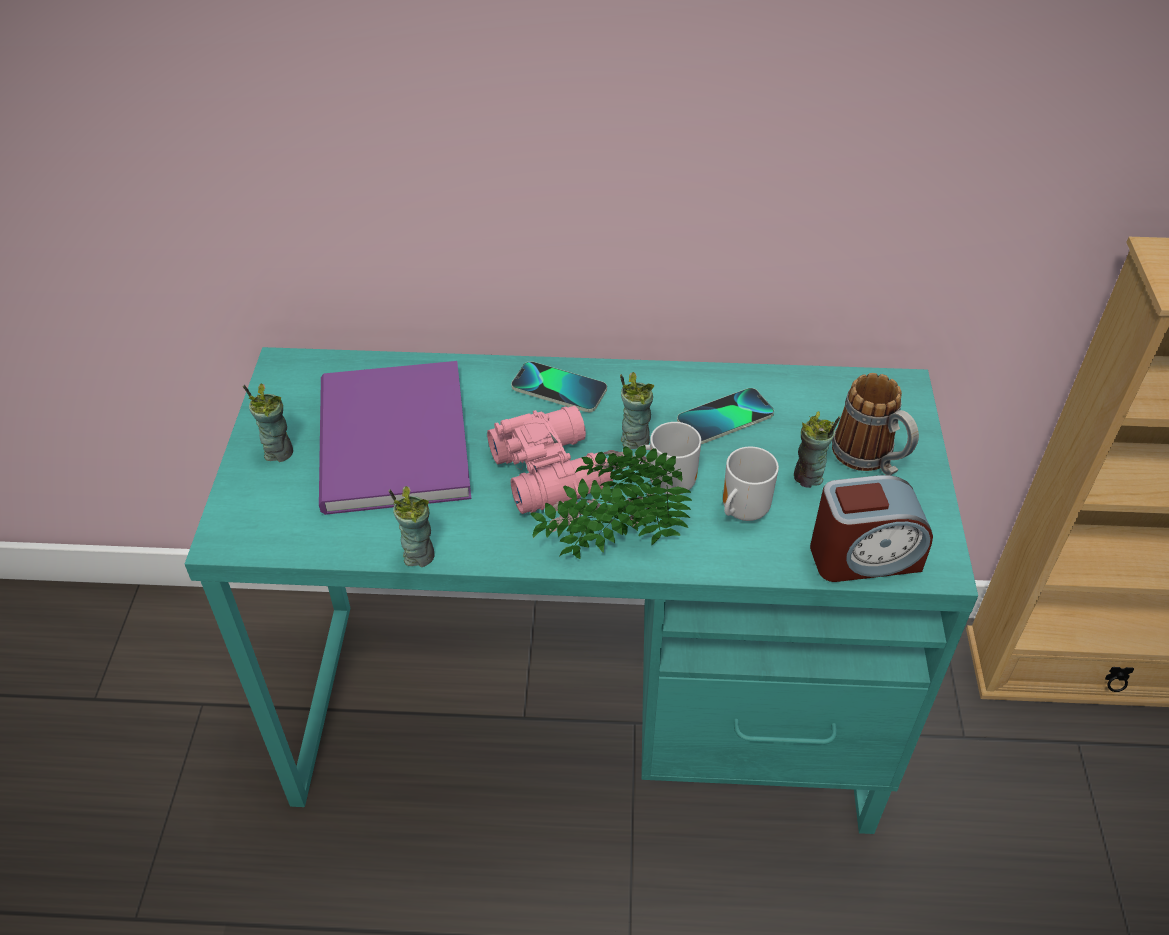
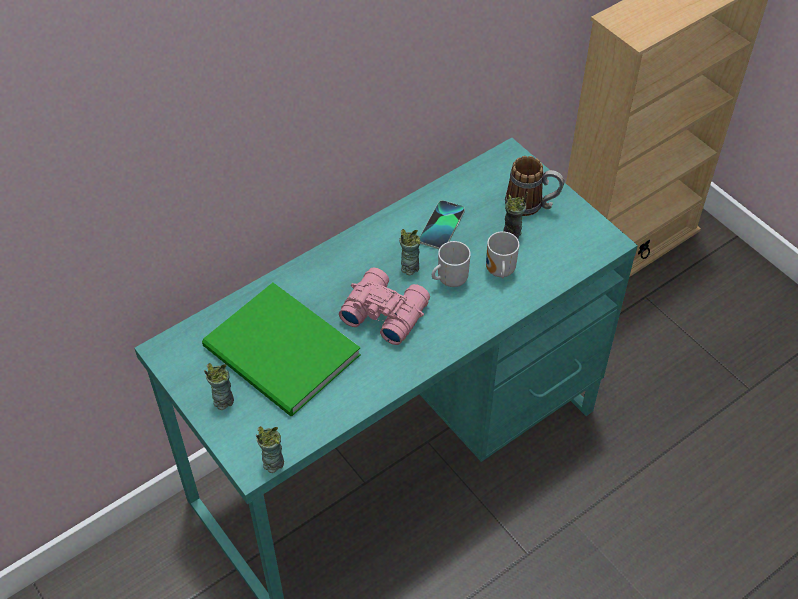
camera: 40 degrees left, 5 degrees up
purple book [319,361,471,515] -> green book [202,283,361,416]
cup [389,486,435,567] -> cup moved to [256,426,284,473]
phone [511,361,607,412] -> none
potted plant [530,445,692,559] -> none
alarm clock [810,475,933,582] -> none

